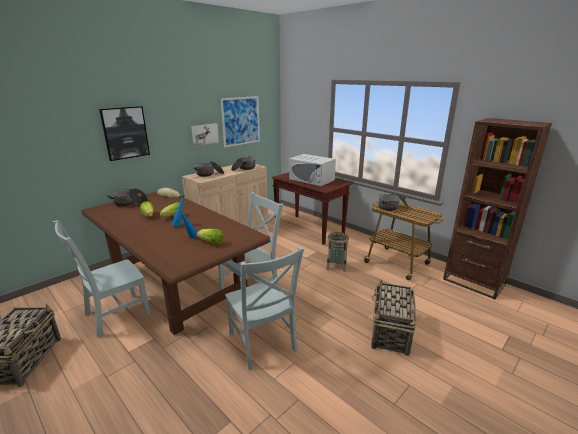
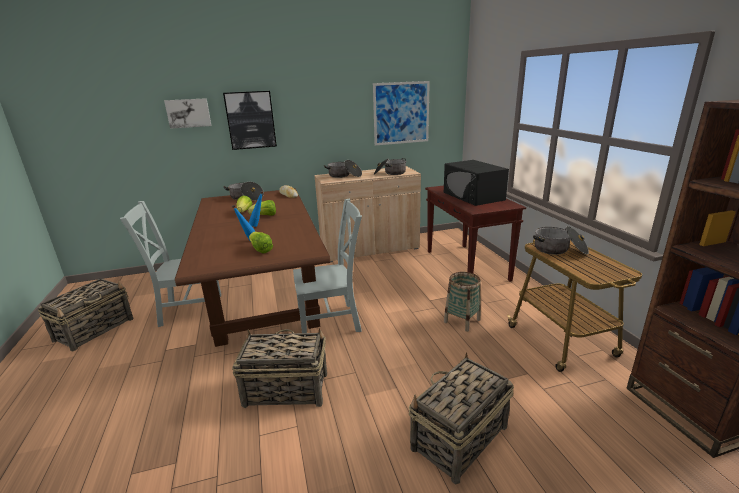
camera: 30 degrees right, 0 degrees up
picture [191,123,219,147] -> picture moved to [164,98,212,129]
grey chair [225,247,304,370] -> basket [232,328,327,408]
white microwave [289,154,336,186] -> black microwave [444,160,509,206]

